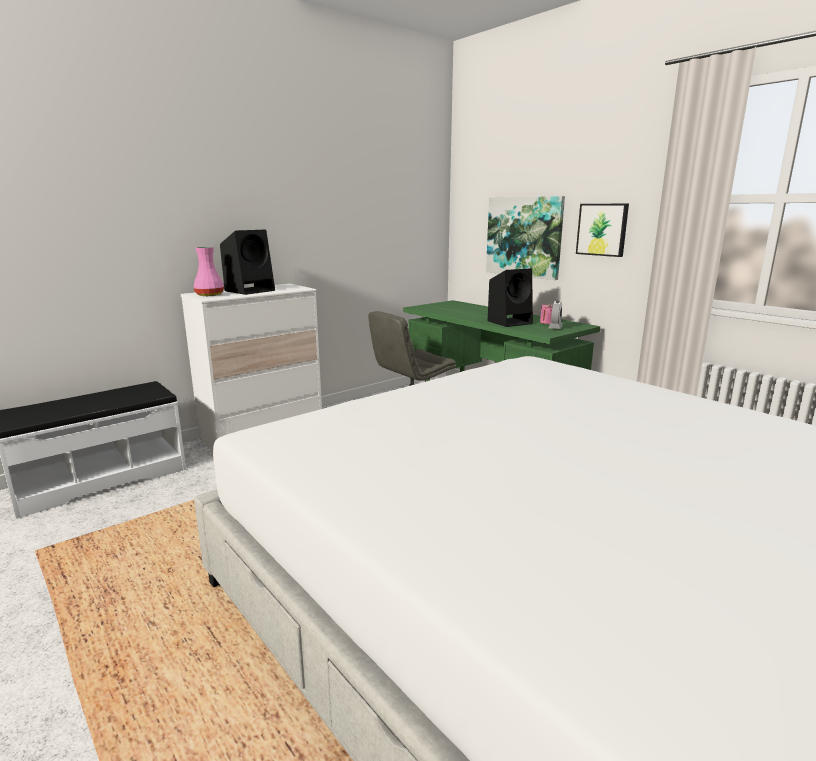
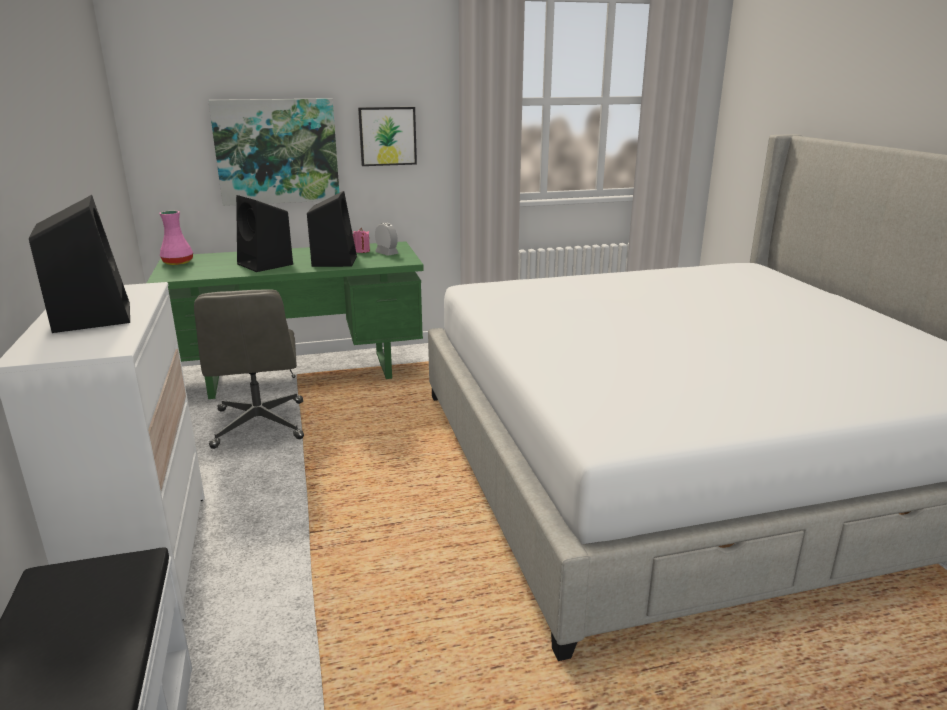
camera: 65 degrees left, 5 degrees up
pink vase [193,247,224,296] -> pink vase moved to [159,211,193,265]
none -> black speaker [236,195,293,272]

